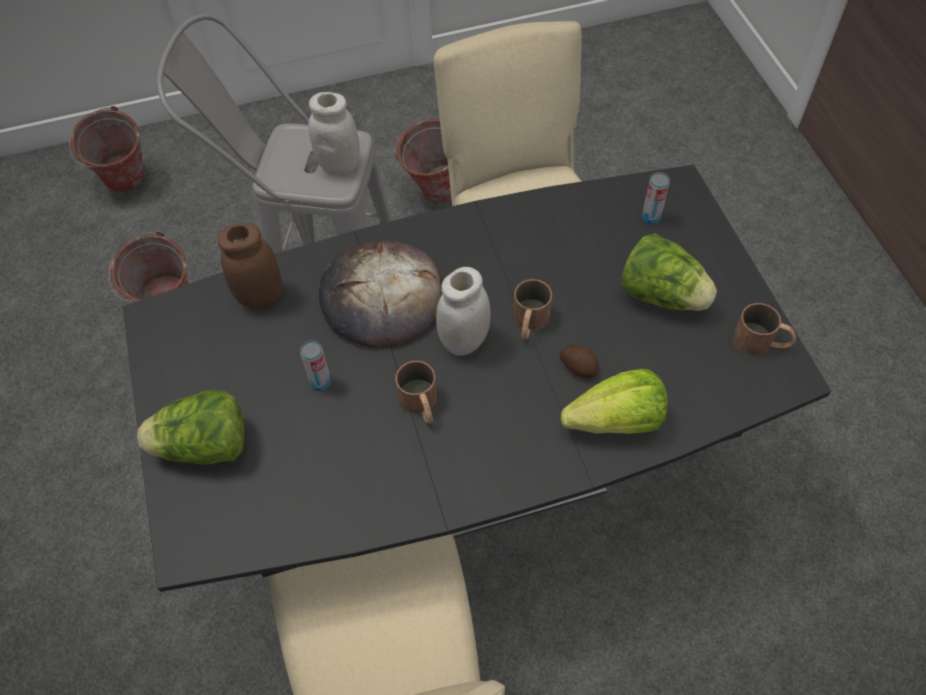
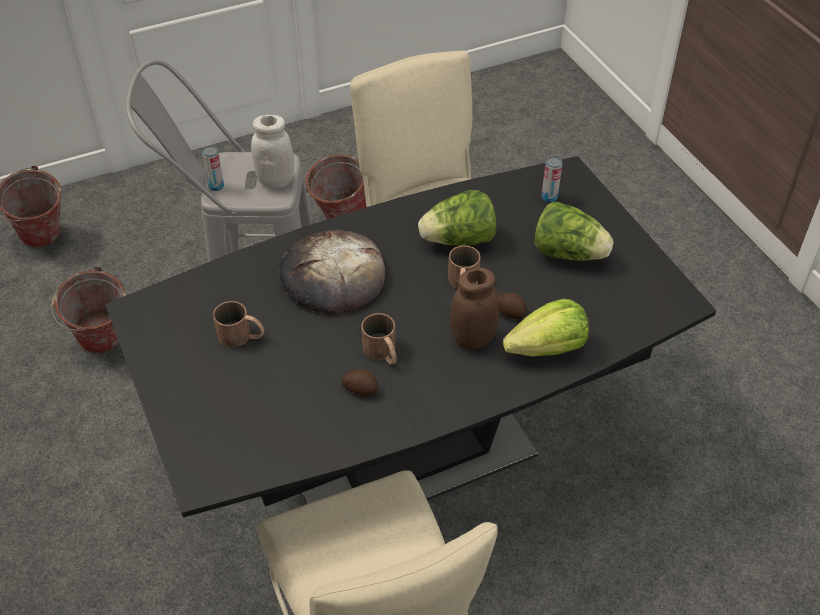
camera: 10 degrees left, 10 degrees down
lettuce [137,389,245,465] -> lettuce moved to [418,190,496,246]
brown jar [218,223,282,308] -> brown jar moved to [450,268,499,349]
can [300,340,331,391] -> can moved to [202,145,224,191]
white jar [436,267,491,356] -> none
brown mug [733,303,796,356] -> brown mug moved to [213,301,264,348]
none -> potato [341,369,379,397]

